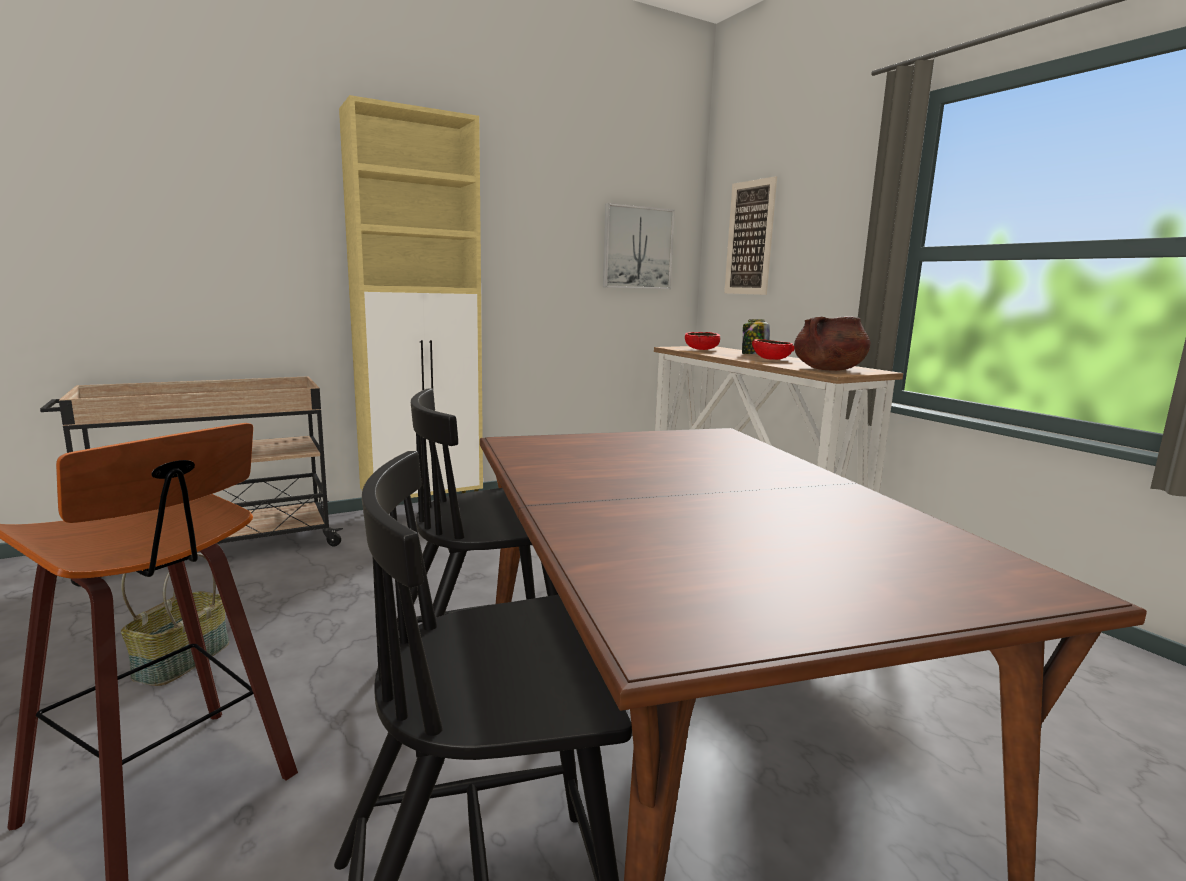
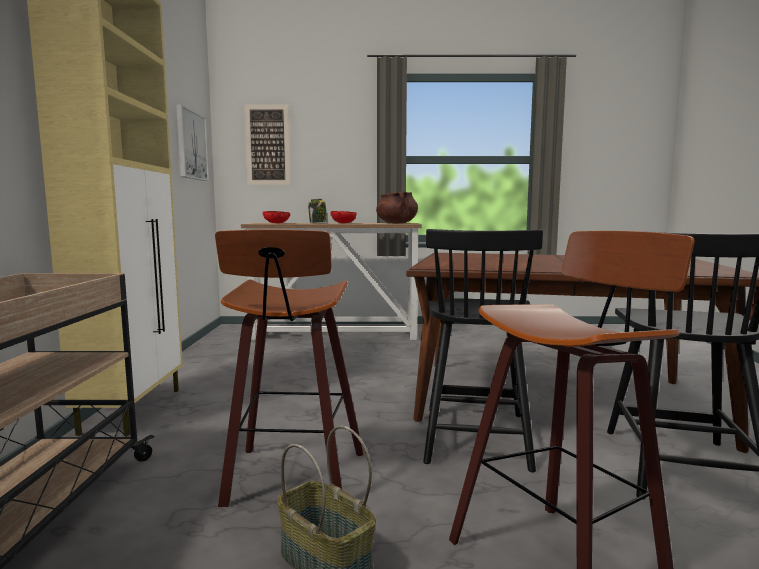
camera: 60 degrees left, 5 degrees down
none -> stool [215,230,363,507]

